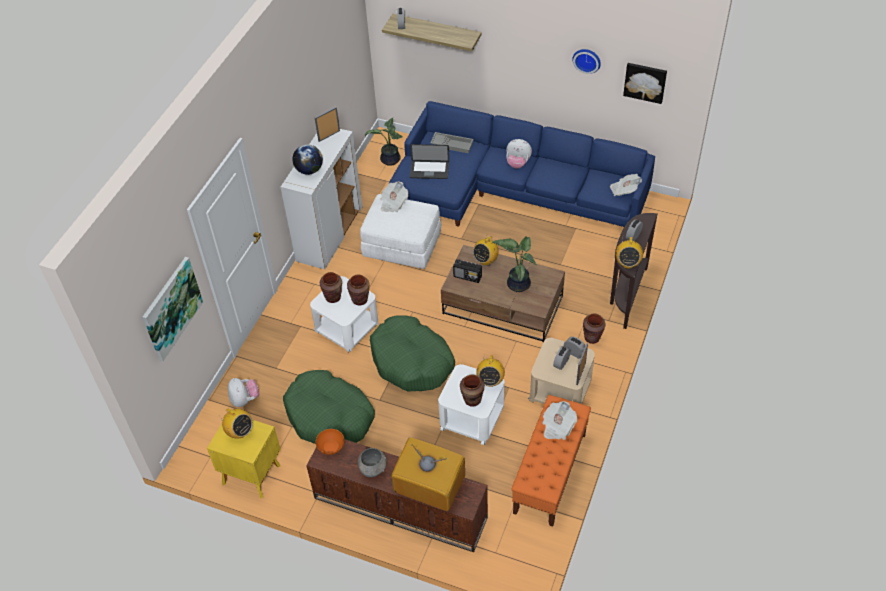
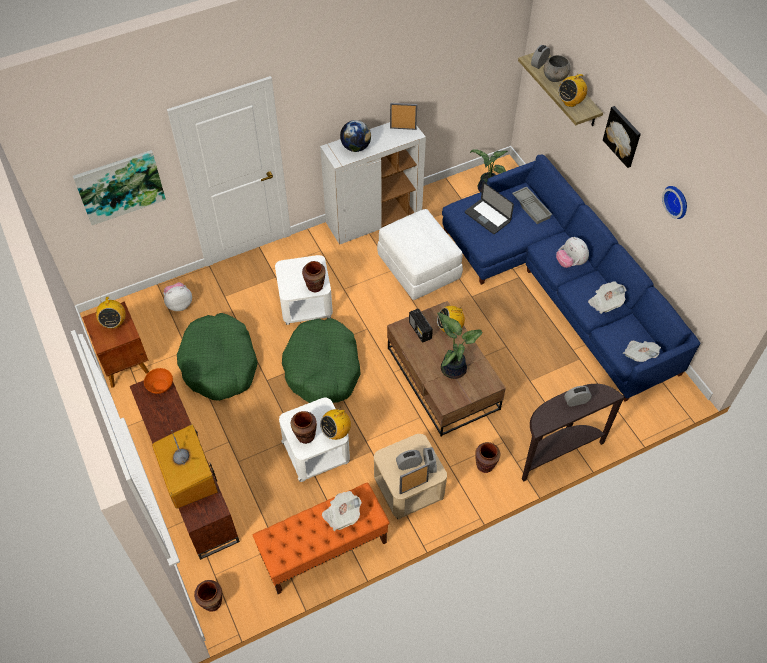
camera: 40 degrees right, 5 degrees up
yellow nightstand [207,420,281,498] -> brown nightstand [82,301,149,388]
plush toy [228,378,259,407] -> plush toy turned 135 degrees counterclockwise [163,282,192,311]
brown vase [320,272,342,303] -> brown vase moved to [194,580,222,612]
grey bowl [358,448,387,477] -> grey bowl moved to [544,55,571,82]
newspaper [380,181,408,212] -> newspaper moved to [588,281,626,314]
radio [616,237,643,269] -> radio moved to [559,74,587,107]
picture [623,63,667,104] -> picture moved to [603,106,641,168]

